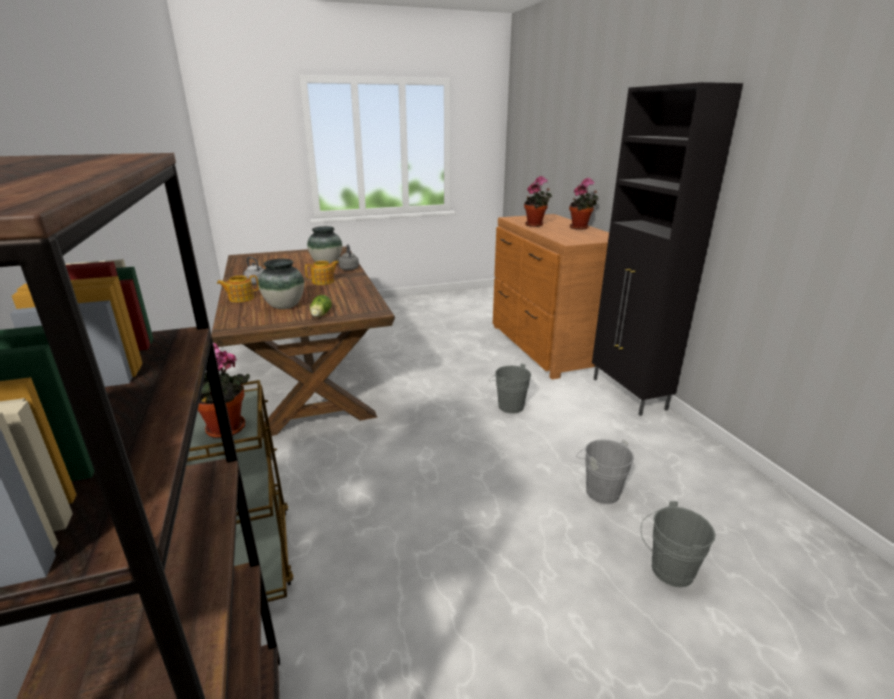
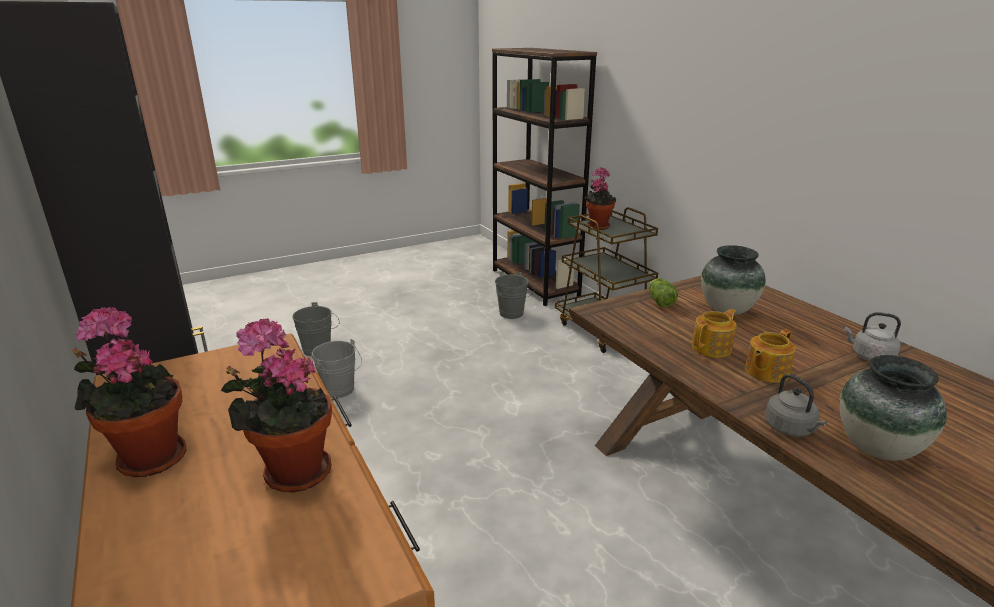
camera: 170 degrees right, 0 degrees up
teapot [217,275,259,302] -> teapot moved to [692,309,737,358]
grey bucket [489,363,531,414] -> grey bucket moved to [495,272,534,319]

